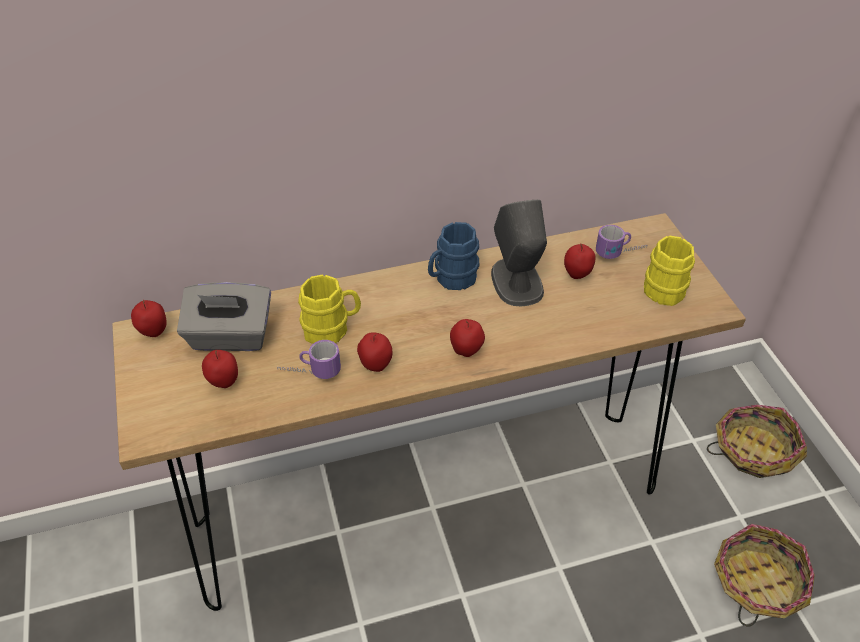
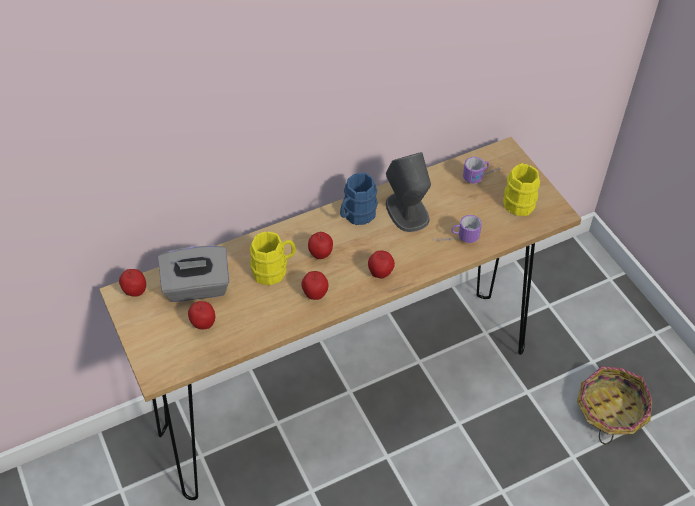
camera: 10 degrees left, 5 degrees up
mug [277,340,341,379] -> mug moved to [432,215,482,243]
apple [564,243,596,279] -> apple moved to [308,232,333,259]
basket [707,405,807,478] -> none

